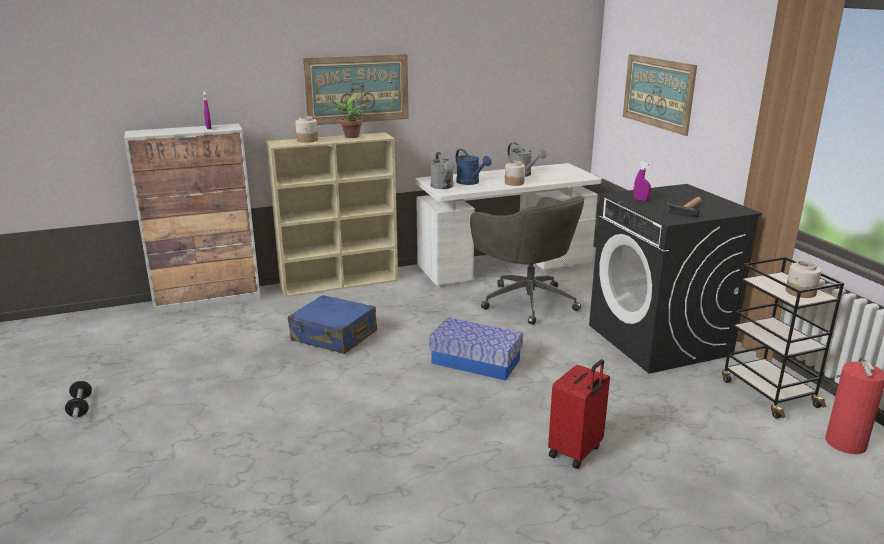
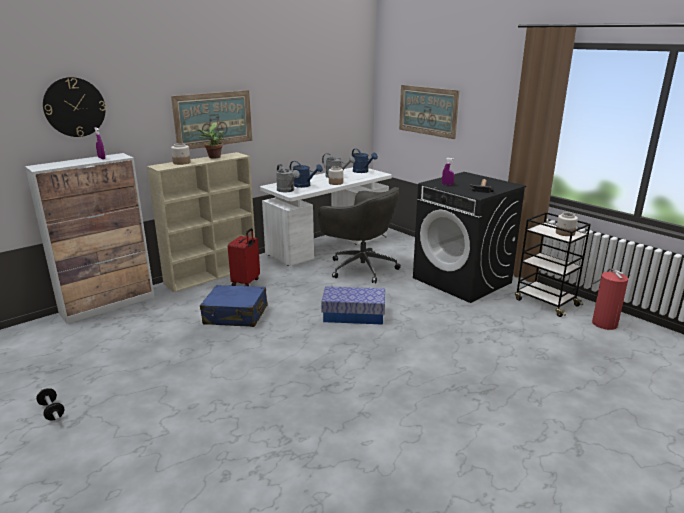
camera: 20 degrees left, 0 degrees up
red suitcase [548,359,610,469] -> red suitcase moved to [228,228,260,286]
none -> wall clock [43,77,106,137]
none -> blue watering can [352,149,378,173]

